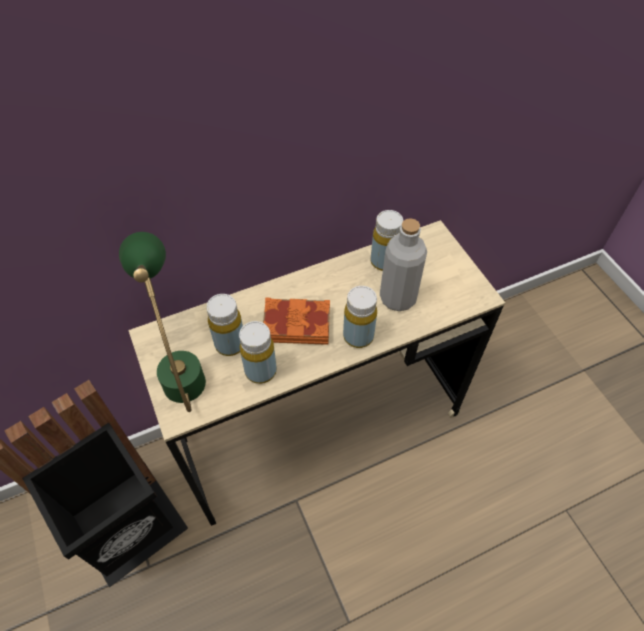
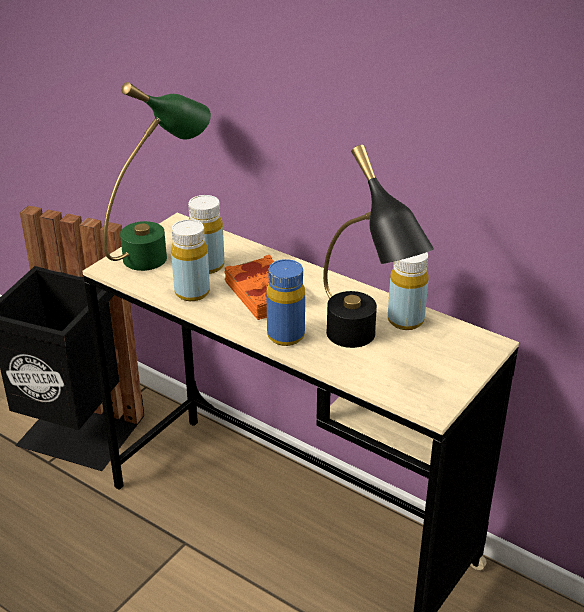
camera: 60 degrees right, 20 degrees down
yellow bottle [343,286,377,348] -> blue bottle [266,259,305,346]
grey bottle [380,218,427,311] -> black table lamp [323,145,434,348]

